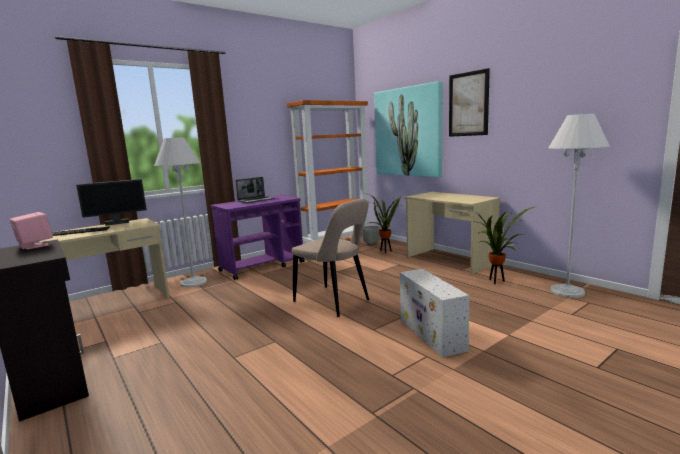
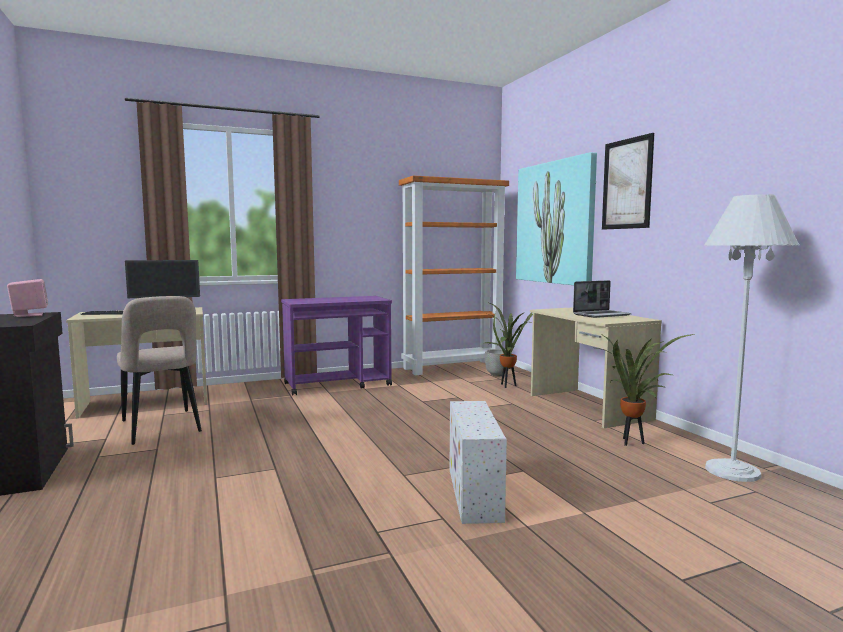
camera: 15 degrees right, 5 degrees down
white floor lamp [154,137,207,287] -> none
laptop [235,177,274,203] -> laptop moved to [573,280,632,318]
beige chair [292,198,369,317] -> beige chair moved to [117,296,202,445]

